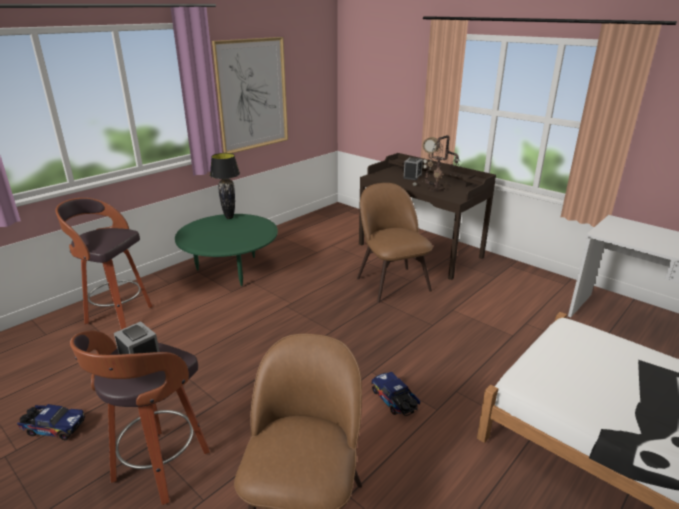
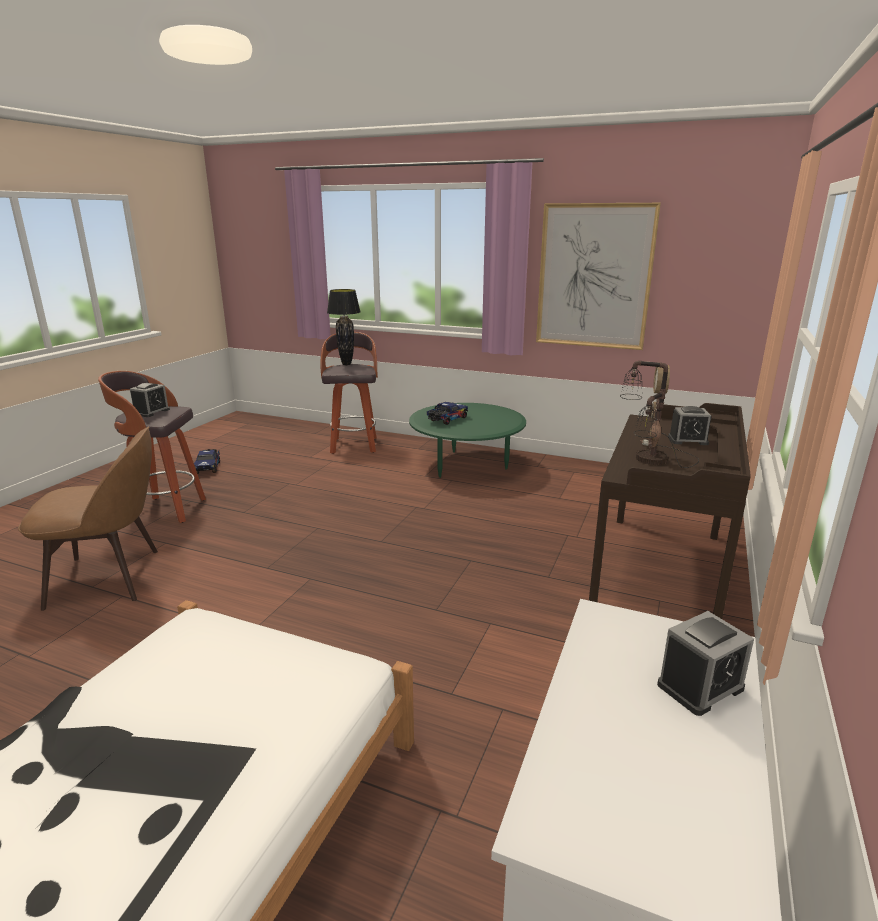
camera: 70 degrees right, 5 degrees down
black table lamp [210,153,240,219] -> black table lamp moved to [327,289,361,365]
brown chair [357,183,433,303] -> none
toy truck [371,372,420,416] -> toy truck moved to [427,402,468,425]
none -> alarm clock [657,611,754,716]

